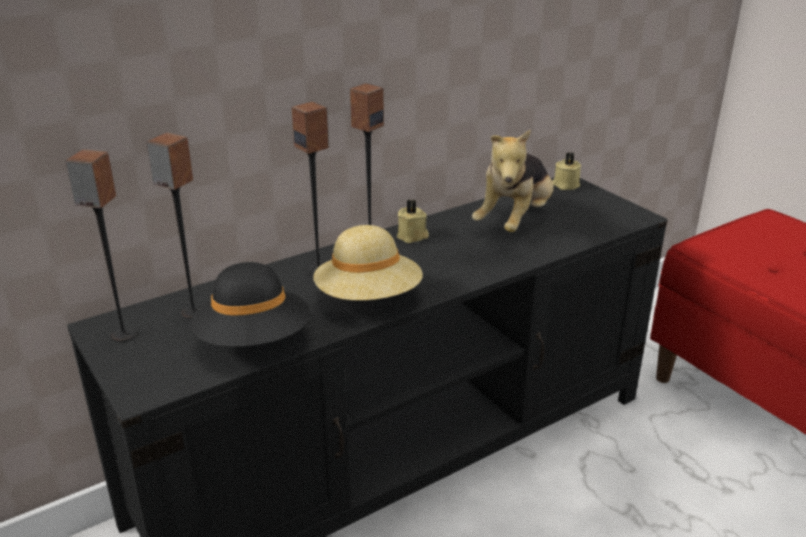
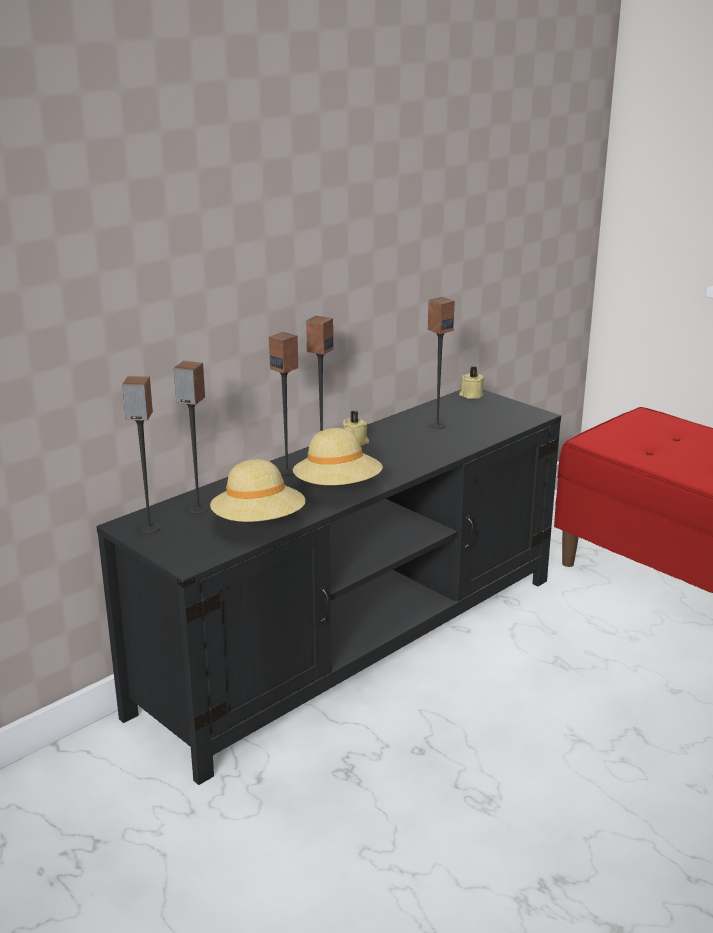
camera: 10 degrees left, 5 degrees down
black hat [191,262,310,347] -> beige hat [210,459,306,522]
plush toy [472,130,554,232] -> speaker [428,297,455,429]

